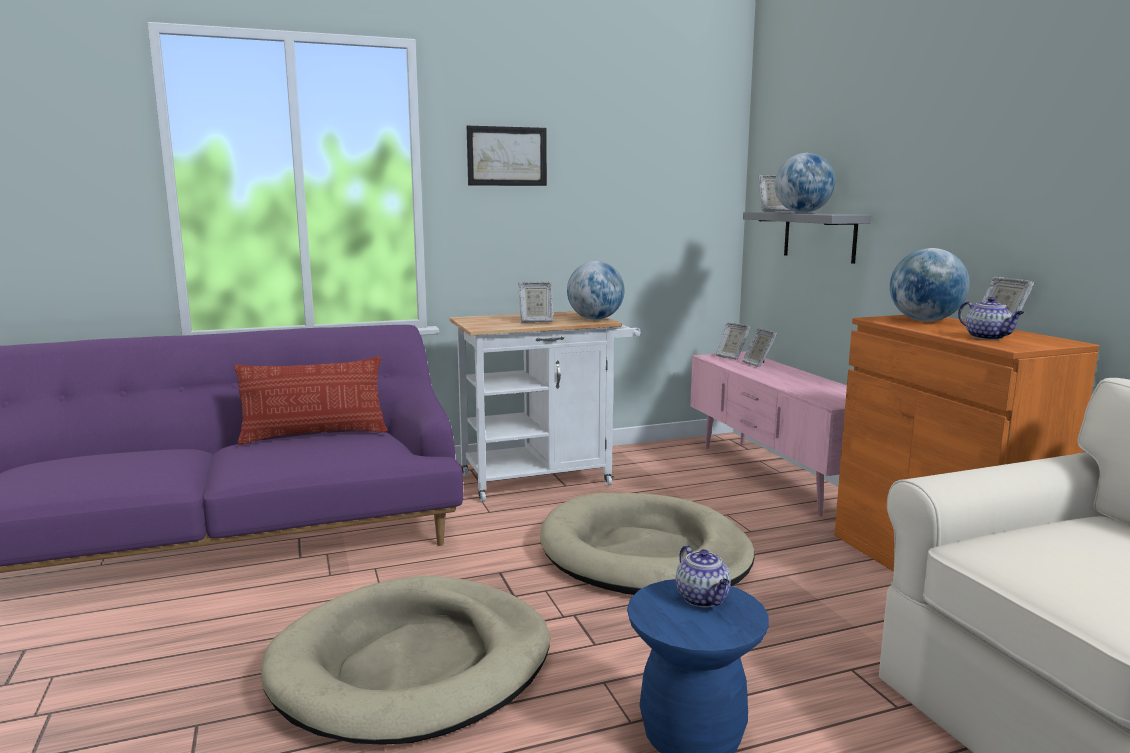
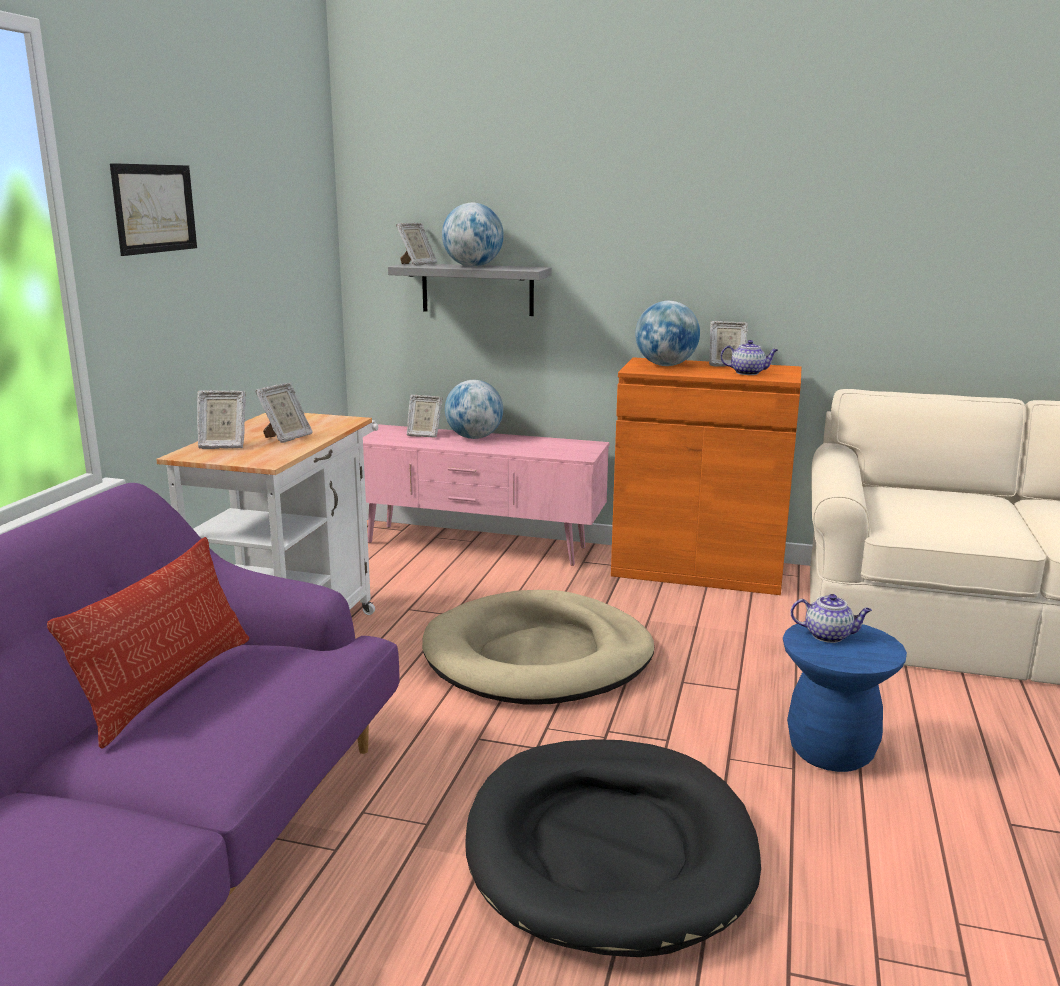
camera: 55 degrees left, 5 degrees up
beige dog bed [261,576,550,745] -> black dog bed [465,739,761,957]
globe [567,261,625,320] -> globe moved to [445,380,503,439]
picture frame [716,322,751,360] -> picture frame moved to [197,390,246,449]

